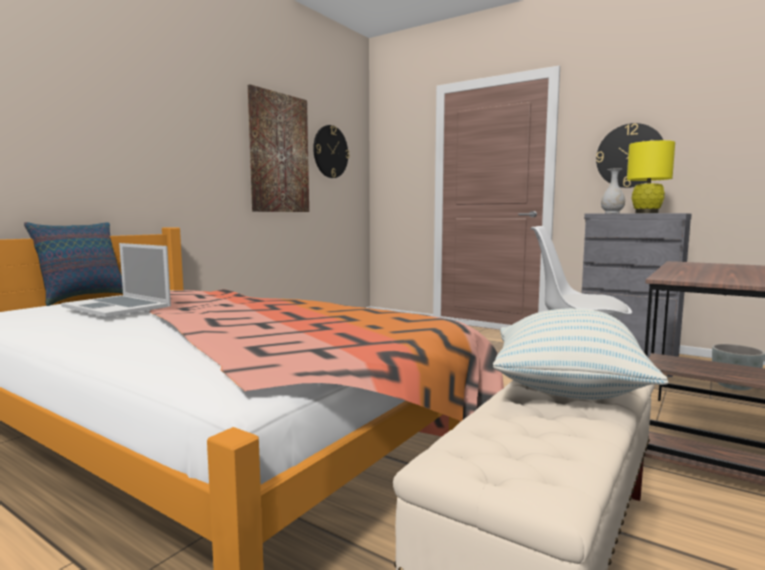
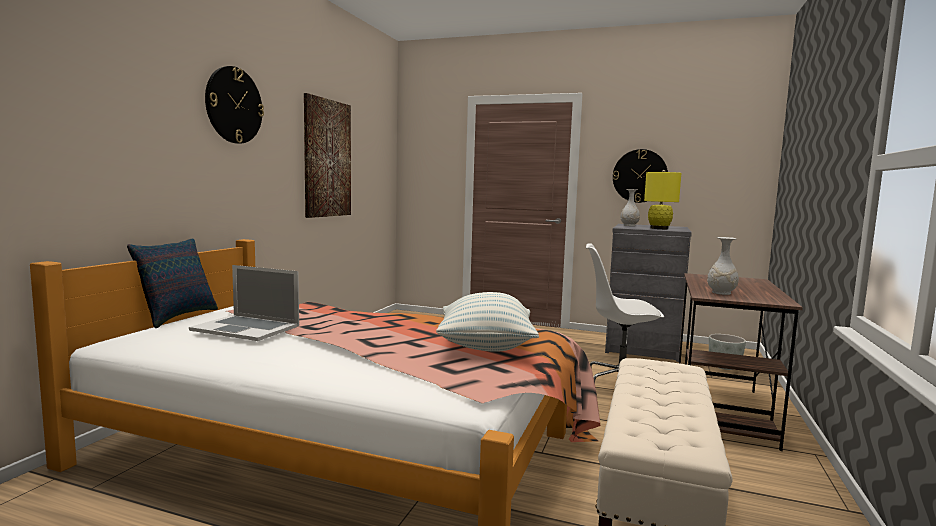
camera: 15 degrees left, 0 degrees up
wall clock [313,125,349,178] -> wall clock moved to [205,66,264,144]
pillow [493,308,668,400] -> pillow moved to [436,292,539,352]
none -> white vase [707,237,739,295]

